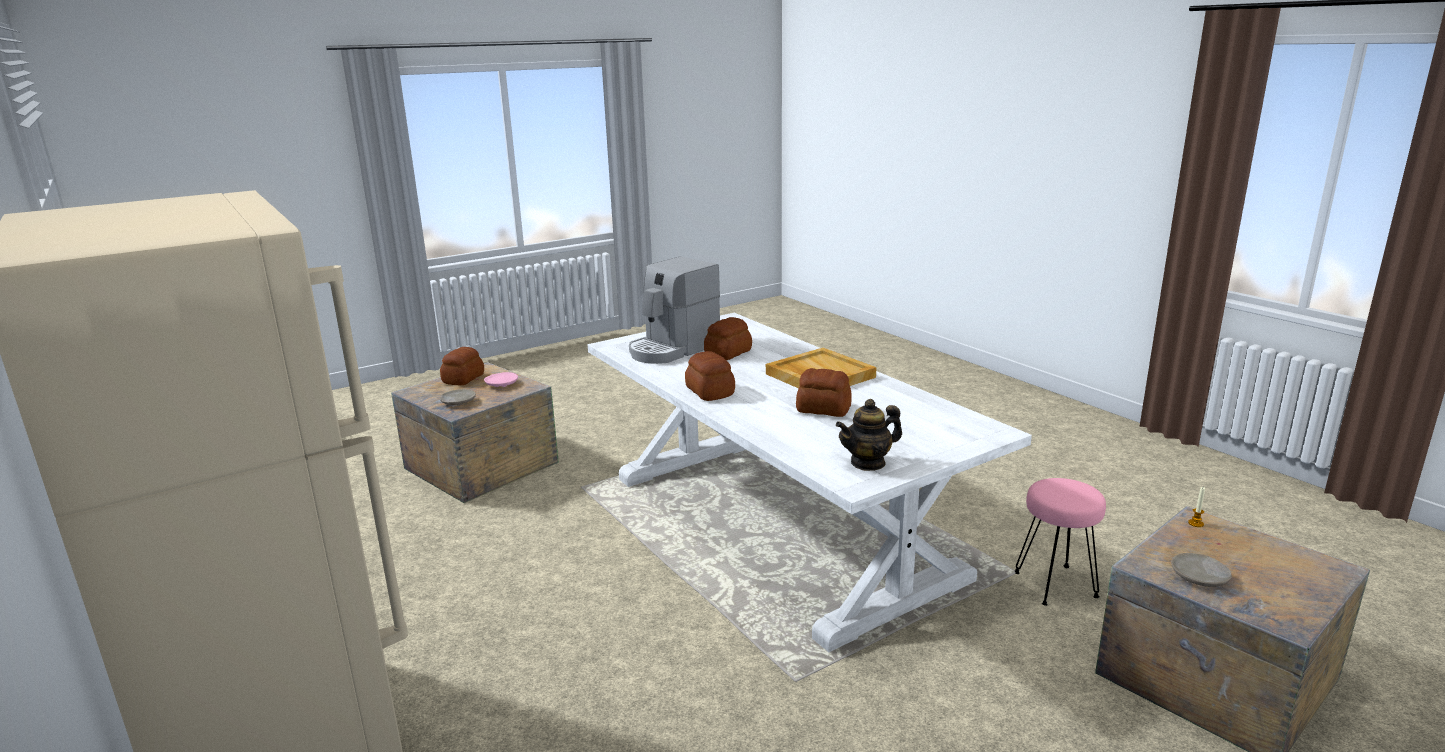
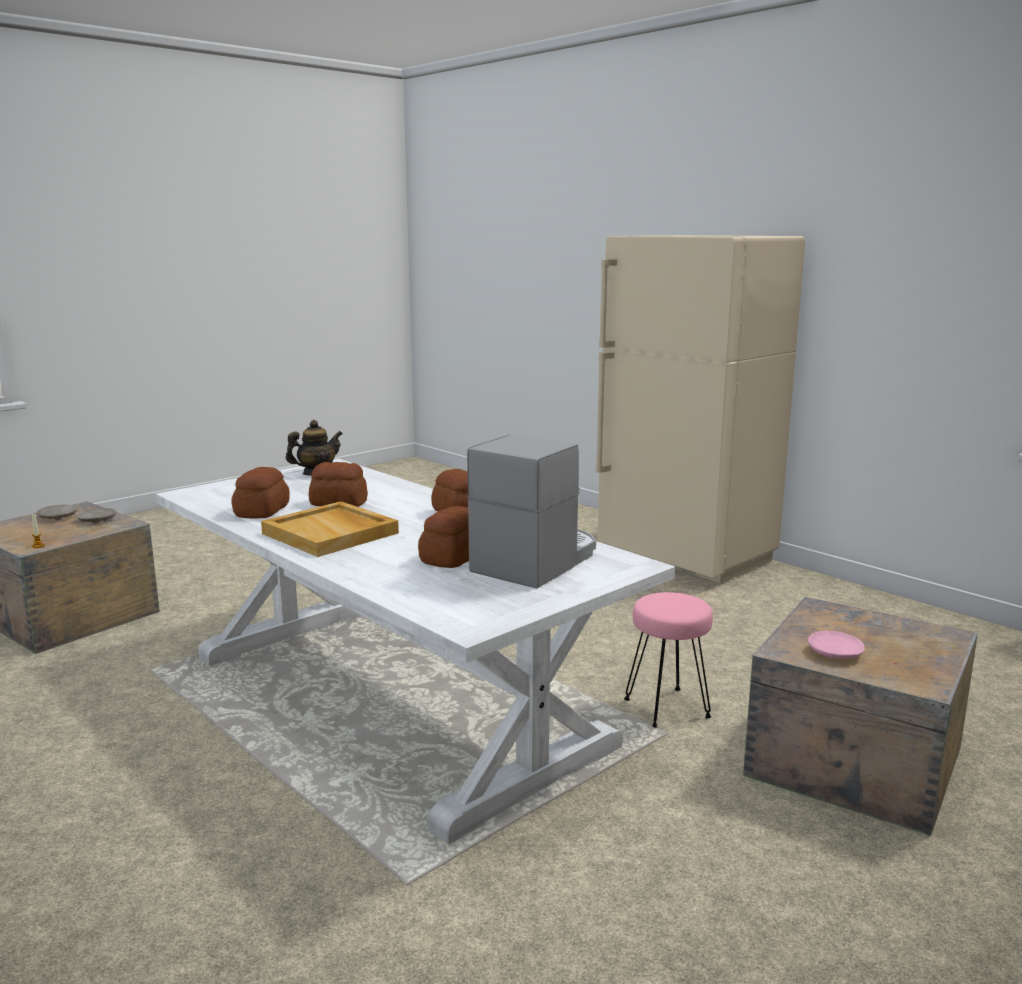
camera: 170 degrees right, 5 degrees down
bread [440,347,484,385] -> bread moved to [232,467,290,519]
beige plate [440,389,476,406] -> beige plate moved to [37,505,78,520]
pink stool [1015,478,1106,606] -> pink stool moved to [624,592,713,728]

